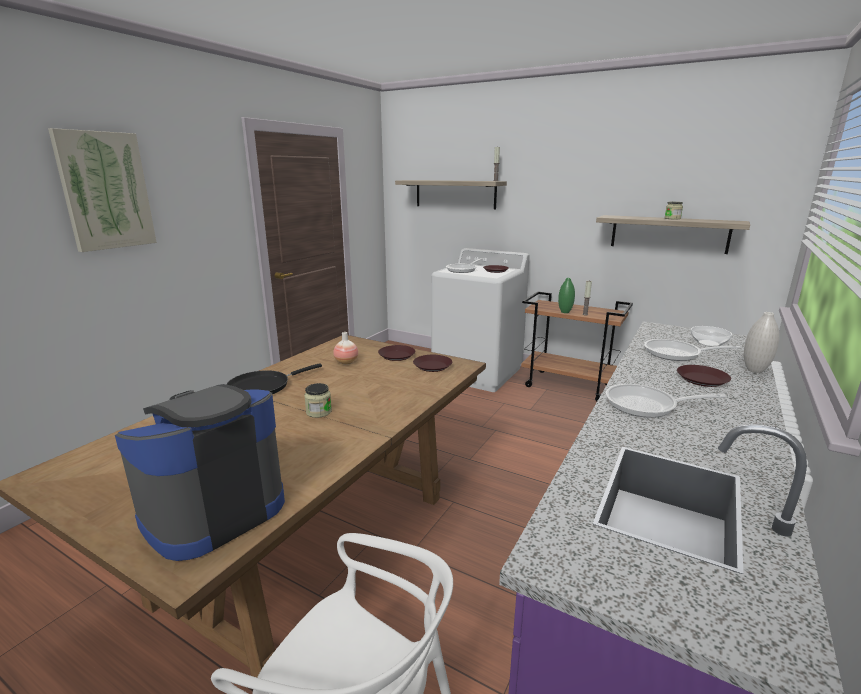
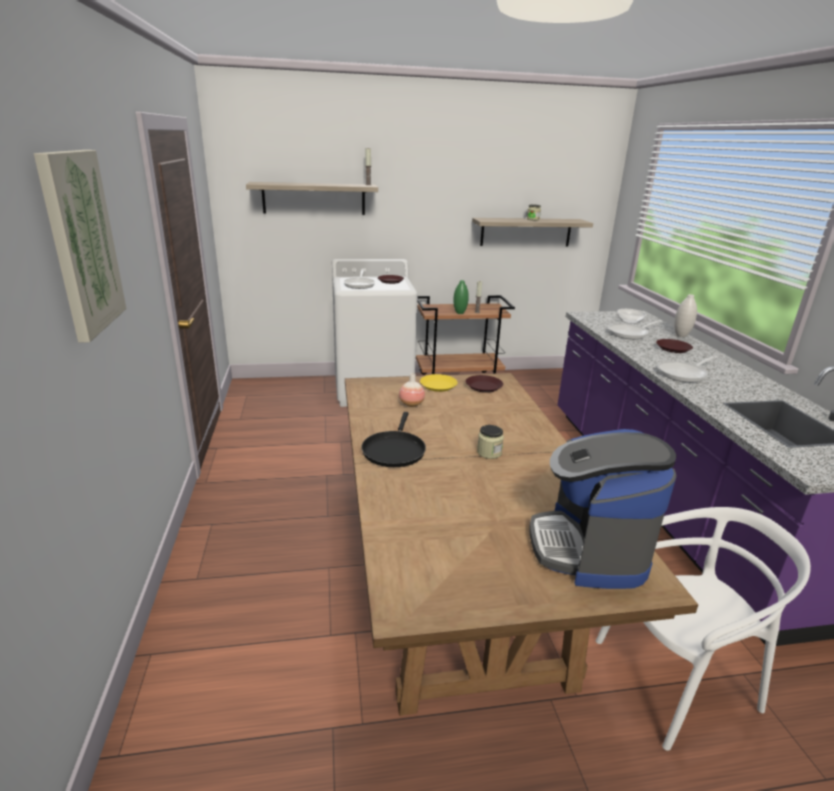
camera: 40 degrees left, 5 degrees up
brown plate [378,345,415,361] -> yellow plate [420,374,458,392]

